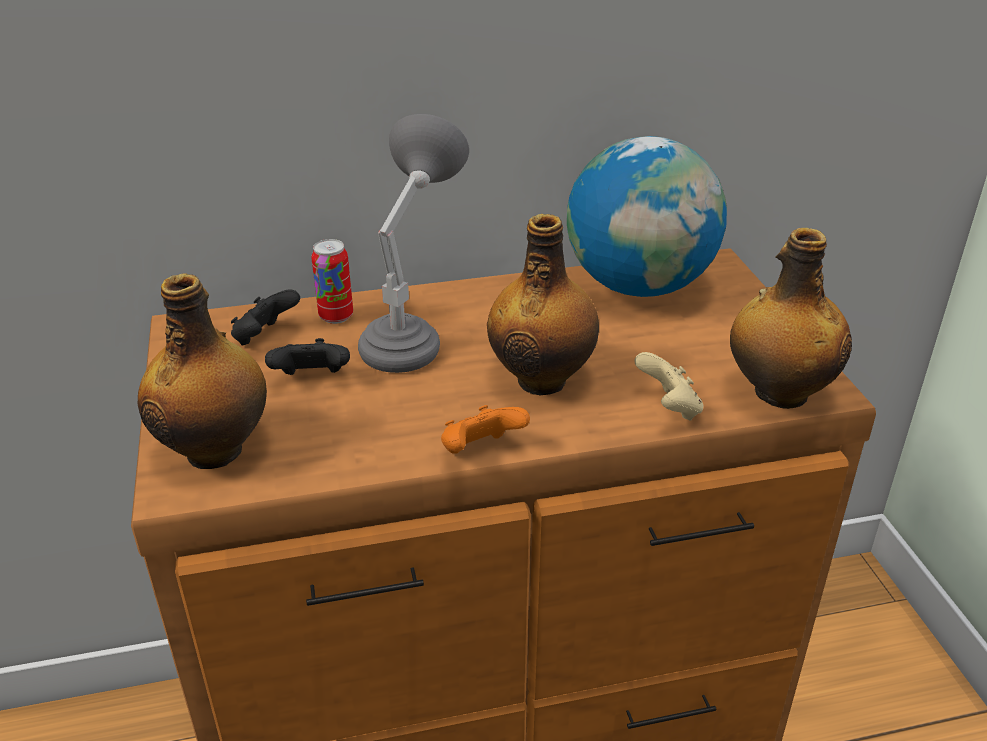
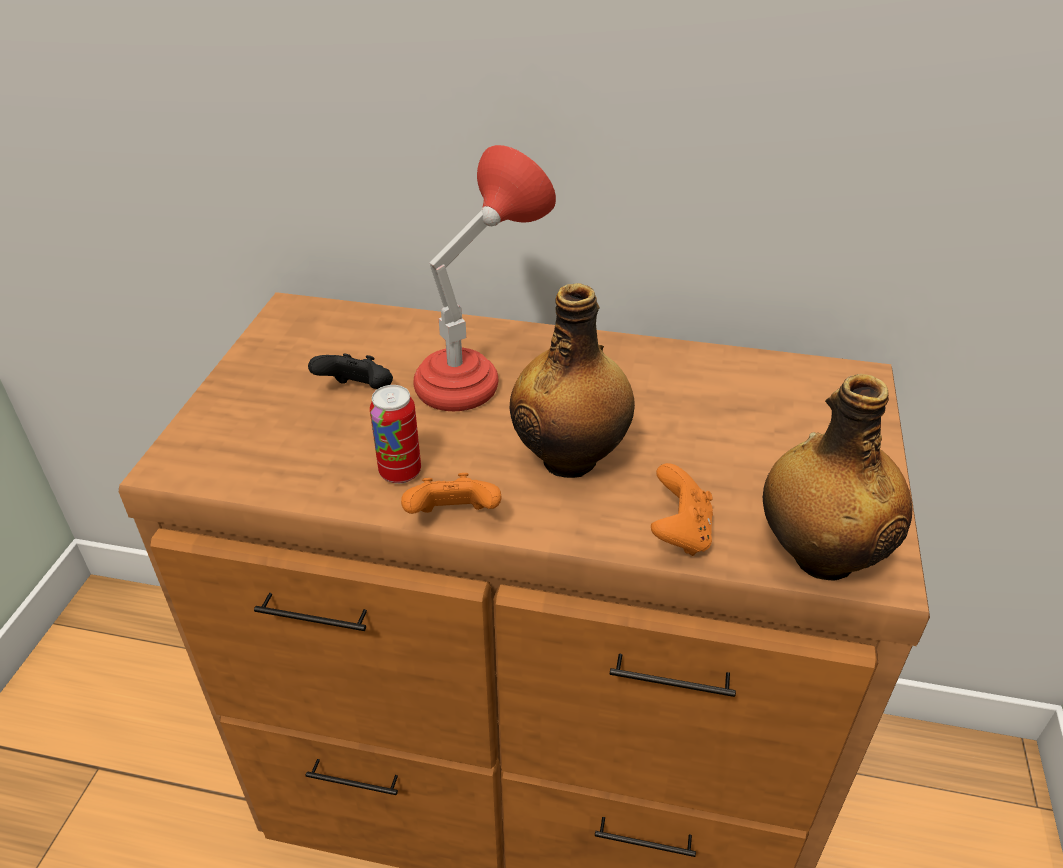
camera: 25 degrees right, 5 degrees up
bottle [138,273,267,469] -> none
black game controller [231,289,300,346] -> none
can [312,239,353,324] -> can moved to [370,385,421,484]
grey table lamp [358,114,469,373] -> red table lamp [413,145,556,411]
globe [567,136,727,297] -> none
beige game controller [634,352,703,421] -> orange game controller [651,463,713,556]

